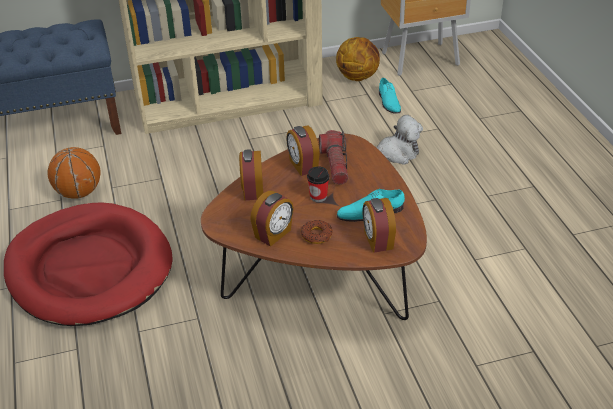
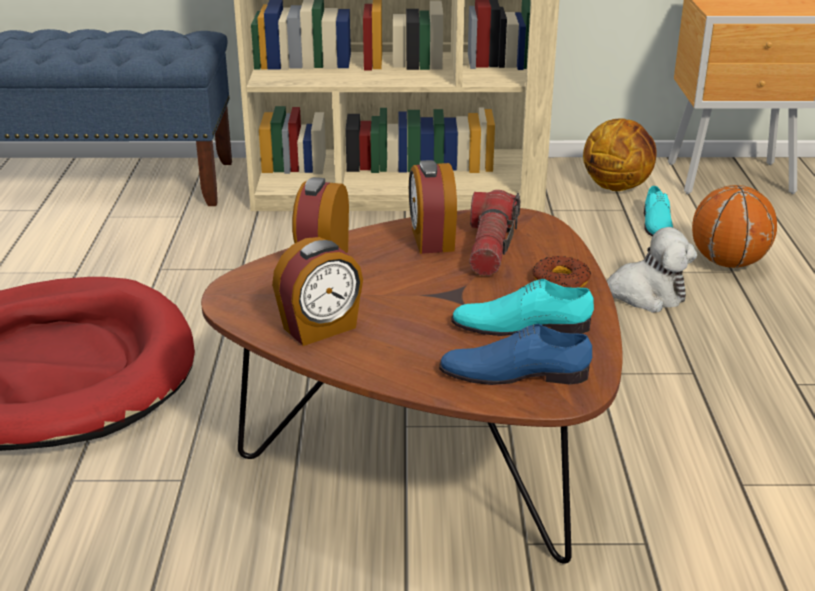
camera: 15 degrees right, 10 degrees down
basketball [47,147,101,199] -> basketball moved to [692,185,777,268]
donut [300,220,333,244] -> donut moved to [533,256,591,288]
cup [307,167,329,202] -> none
alarm clock [362,198,396,253] -> blue shoe [439,323,592,385]

